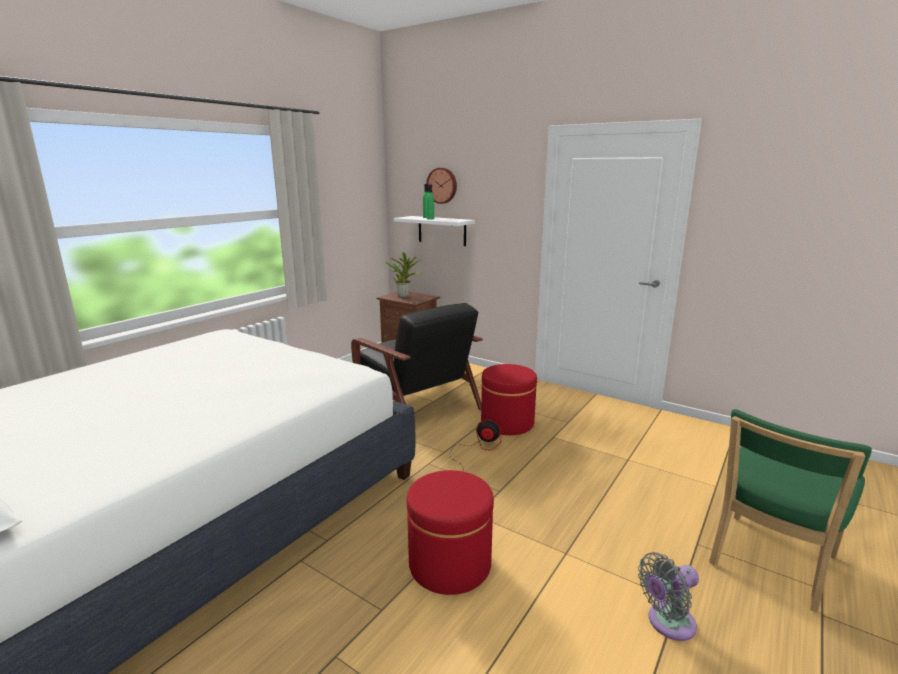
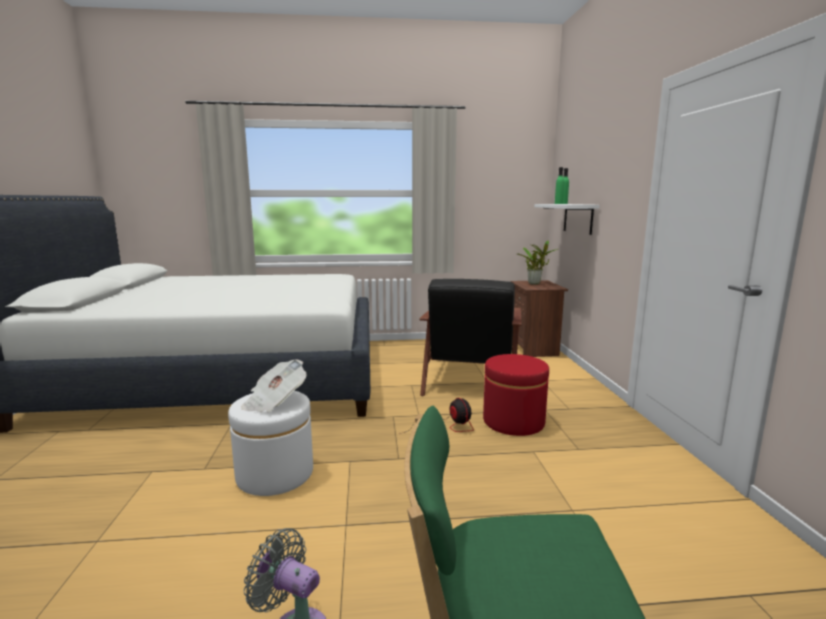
camera: 50 degrees right, 5 degrees down
red ottoman [407,470,494,595] -> white ottoman [228,391,313,496]
wall clock [426,168,457,204] -> none
none -> newspaper [241,359,307,413]

